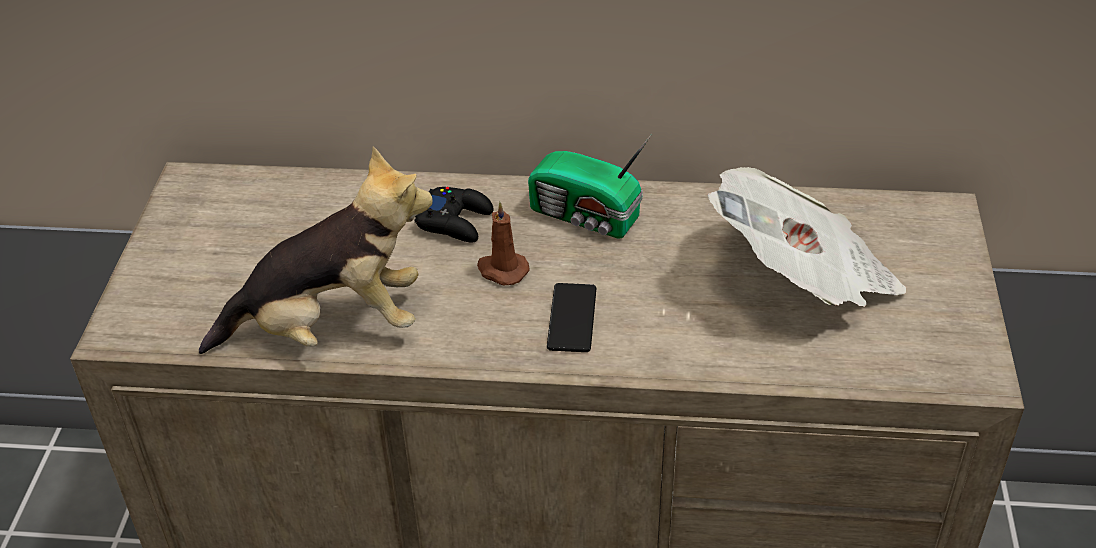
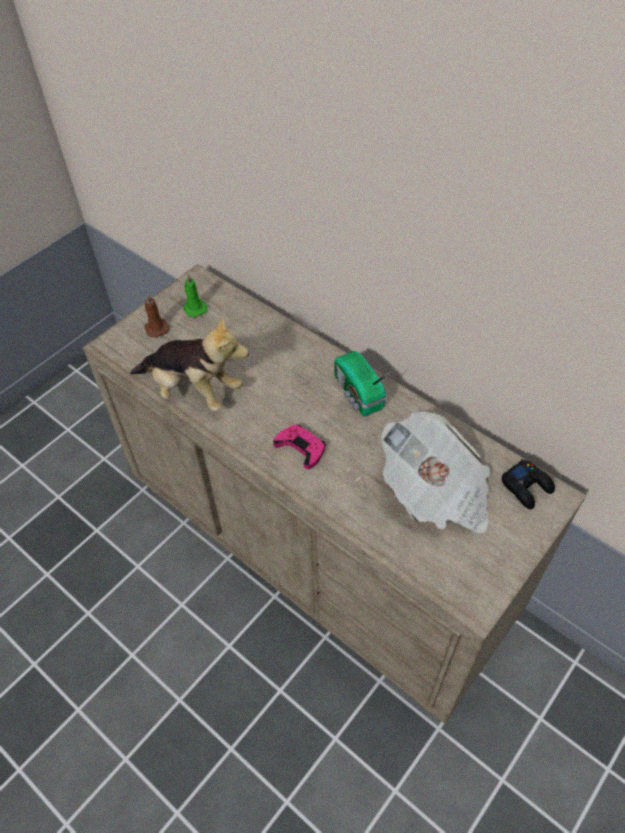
camera: 35 degrees right, 10 degrees up
black game controller [415,187,493,243] -> black game controller moved to [502,459,555,509]
brown candle [477,202,529,285] -> brown candle moved to [145,295,170,337]
phone [547,283,596,352] -> pink game controller [273,424,326,469]
none -> green candle [183,274,208,317]

